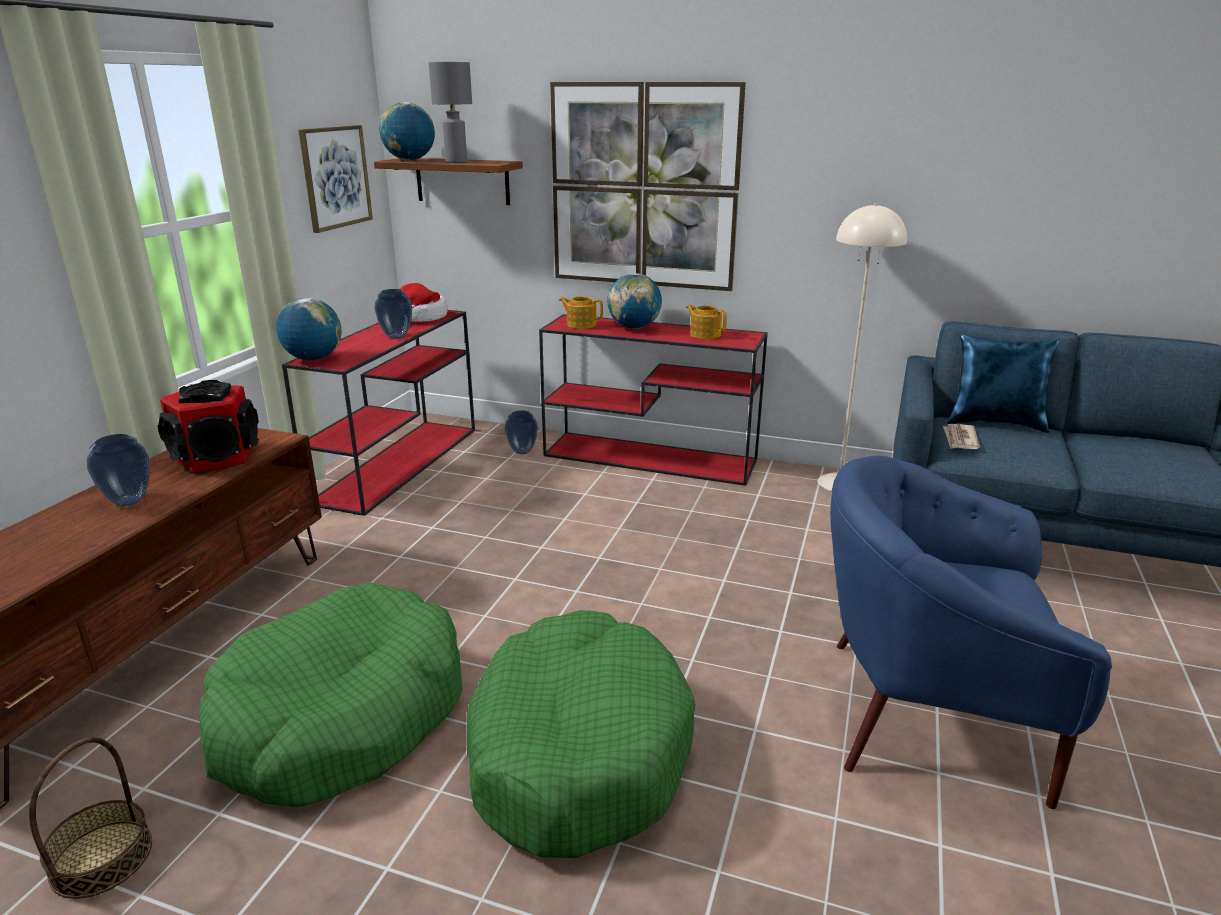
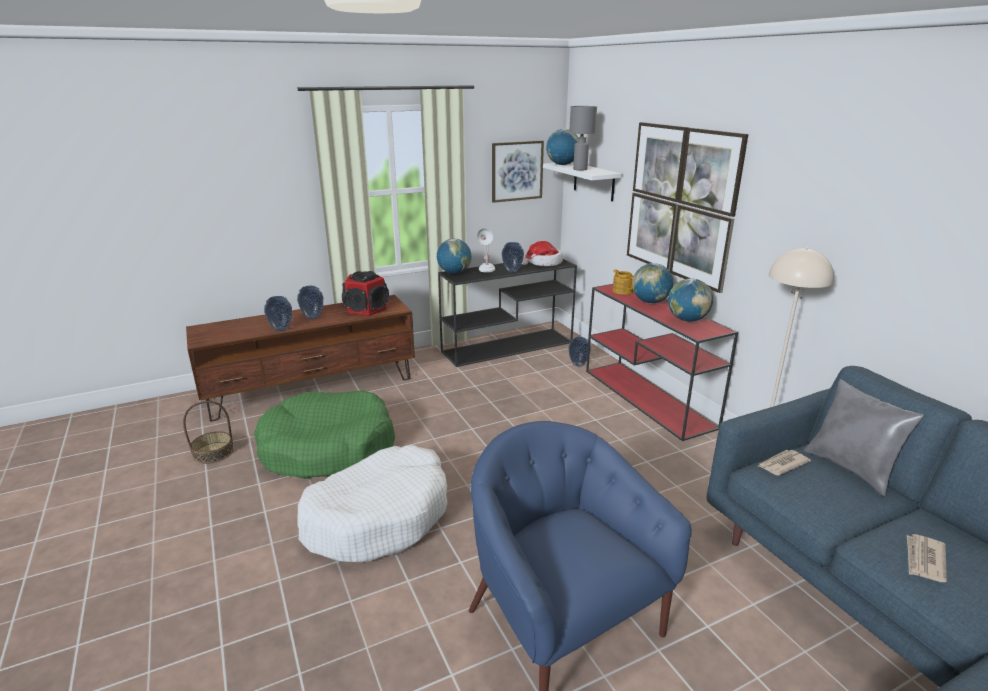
camera: 45 degrees right, 0 degrees up
red console table [282,310,475,516] -> black console table [438,259,577,367]
brown shelf [374,158,523,205] -> white shelf [543,162,622,201]
green dog bed [467,610,696,858] -> white dog bed [298,445,447,562]
teapot [686,305,727,339] -> globe [668,278,713,322]
blue pillow [947,334,1059,433] -> grey pillow [804,379,924,496]
none -> vase [264,296,292,331]
none -> white table lamp [477,228,495,273]
none -> newspaper [907,534,947,582]

